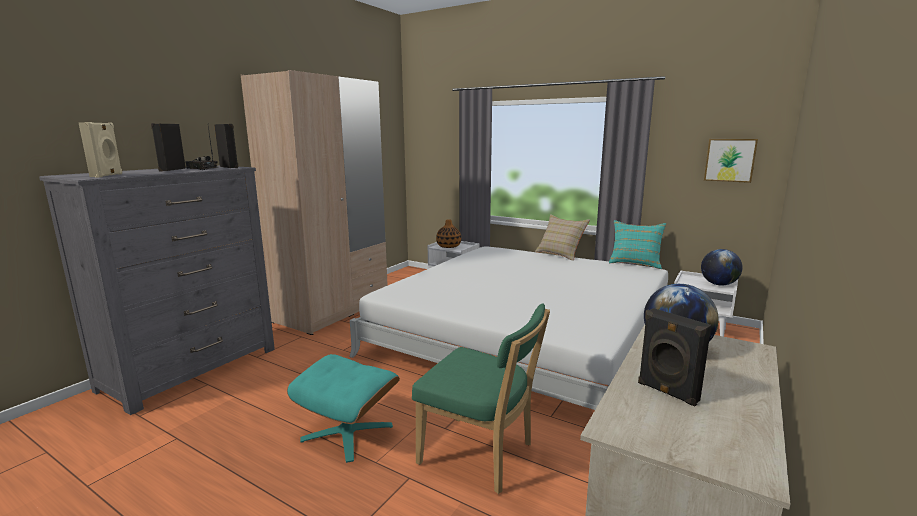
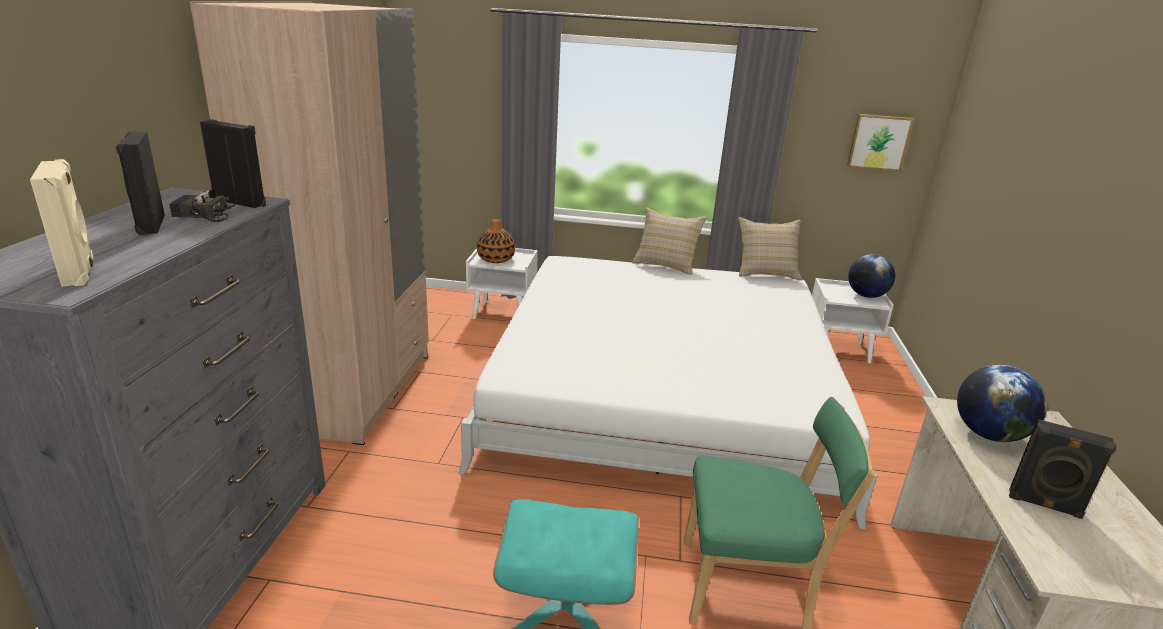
camera: 25 degrees left, 10 degrees up
turquoise pillow [609,220,666,269] -> beige pillow [738,217,802,280]

